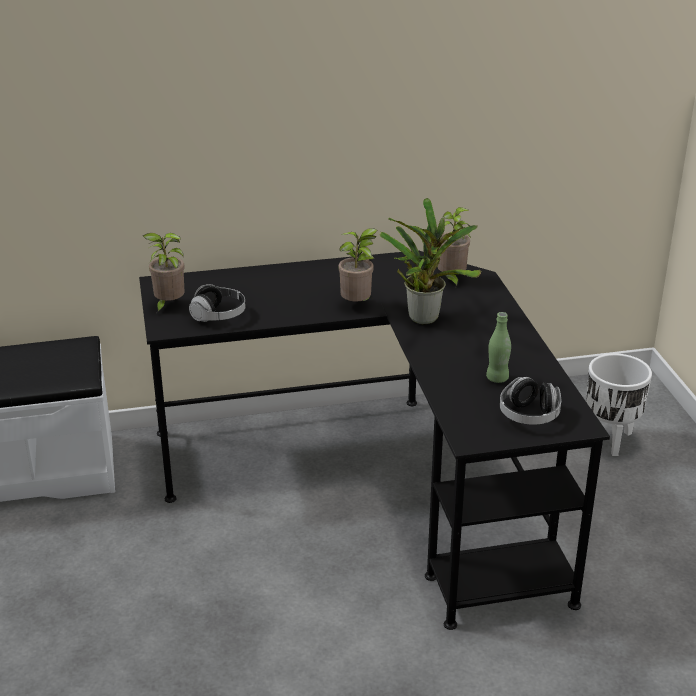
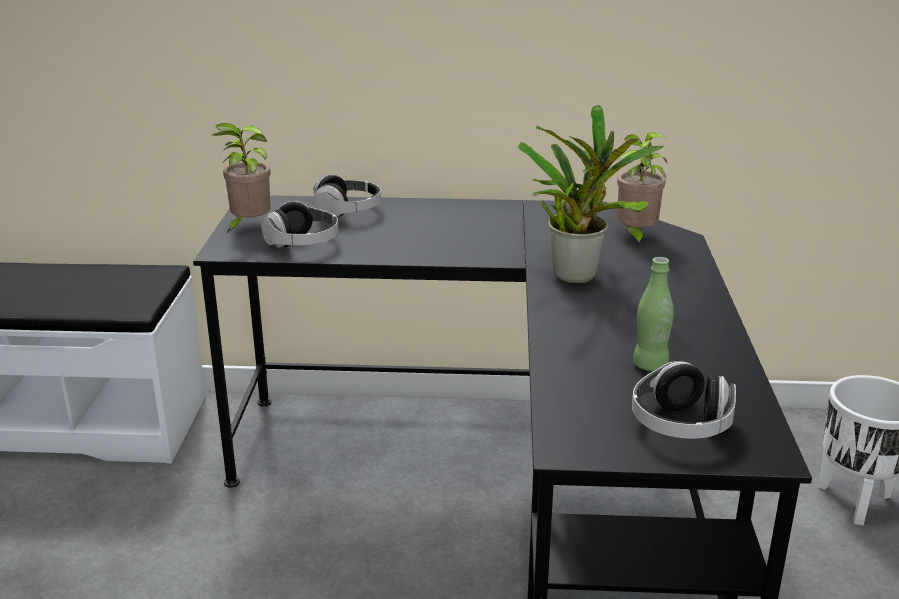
camera: 15 degrees right, 5 degrees down
potted plant [338,228,378,301] -> none
none -> headphones [312,174,381,217]

